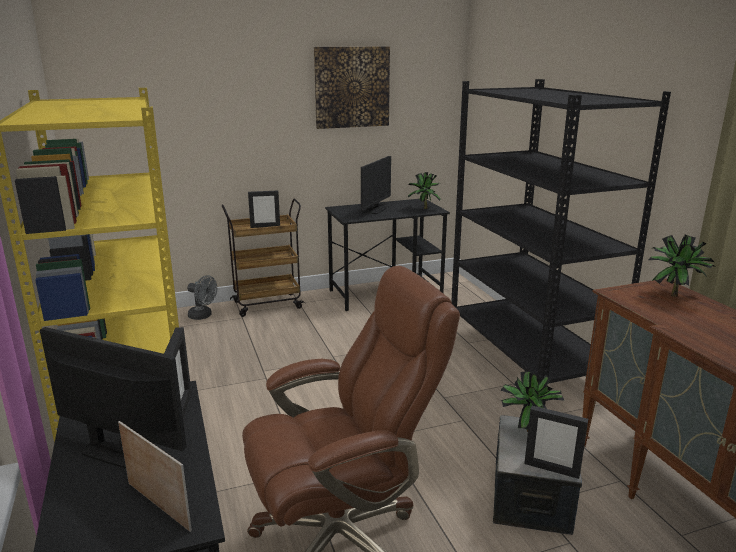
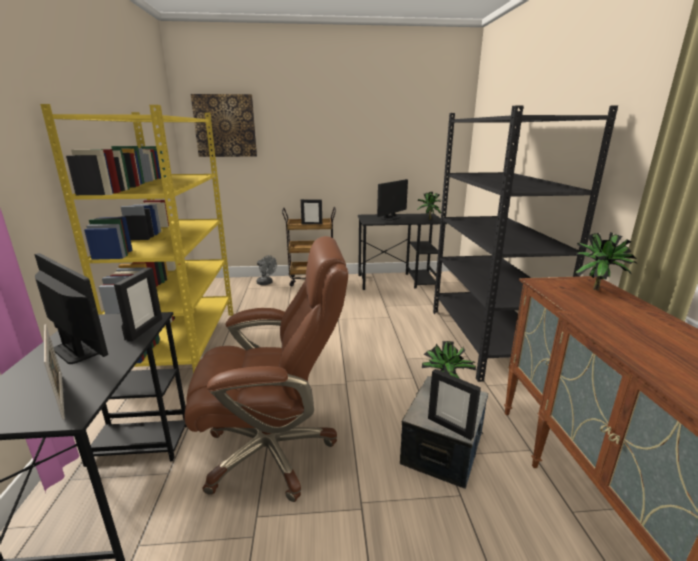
camera: 15 degrees right, 0 degrees up
picture [314,46,390,129] -> picture moved to [191,94,257,157]

